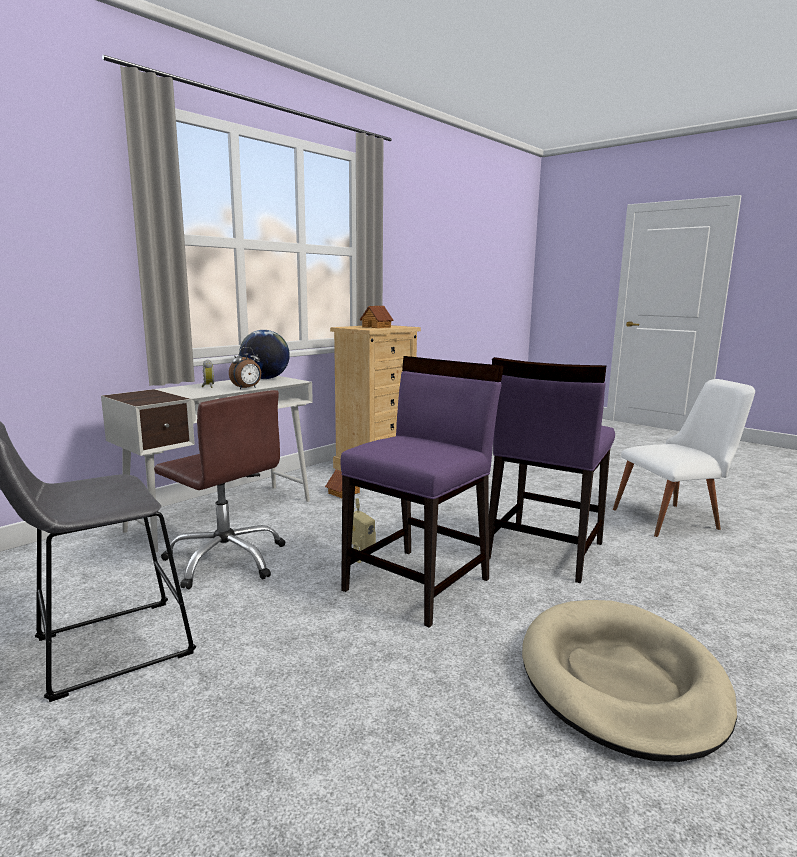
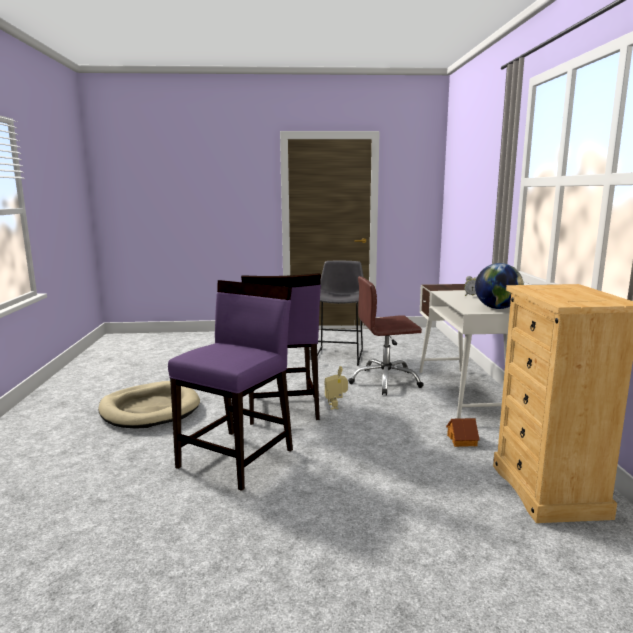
camera: 135 degrees right, 0 degrees up
alarm clock [229,347,261,389] -> none
toy house [359,306,393,328] -> none
purple chair [489,357,615,583] -> purple chair turned 45 degrees clockwise [168,280,293,491]
white chair [613,379,755,537] -> none

